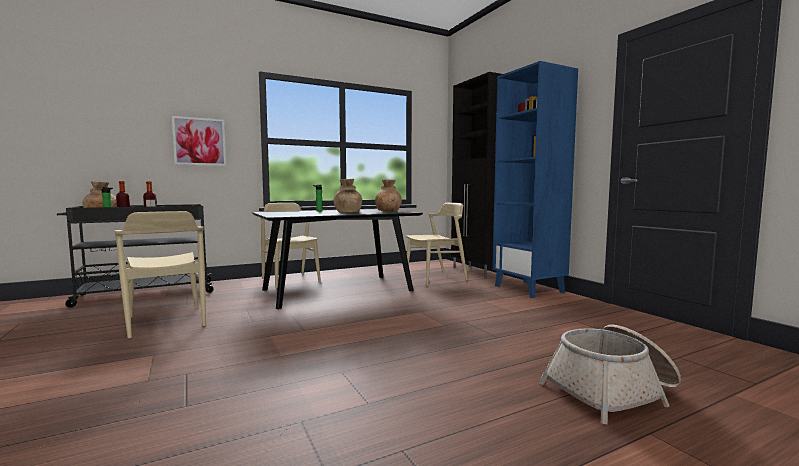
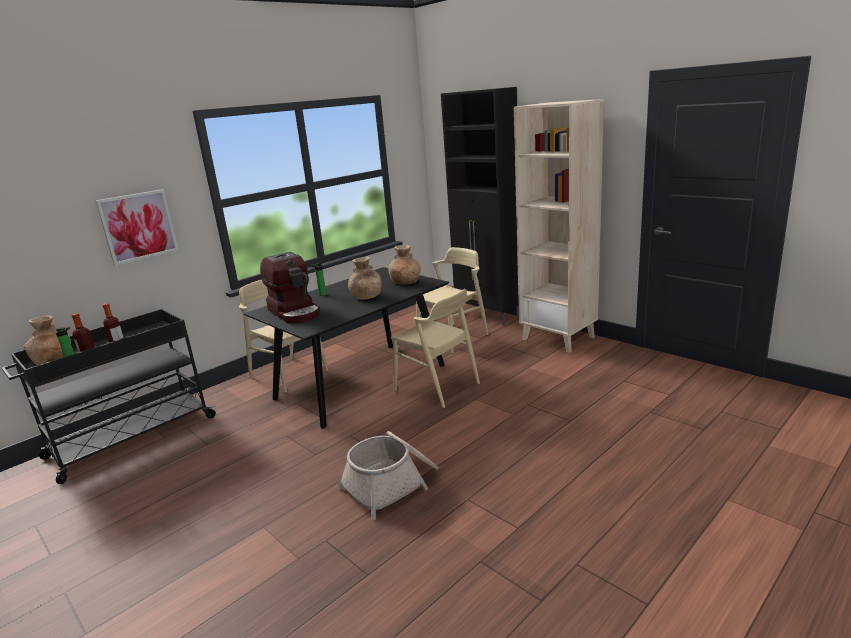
camera: 15 degrees left, 15 degrees up
beige chair [115,211,206,338] -> beige chair moved to [390,289,480,408]
blue bookcase [492,61,578,298] -> beige bookcase [514,99,604,353]
basket [539,325,681,424] -> basket moved to [337,431,439,520]
none -> coffee machine [260,252,320,323]

